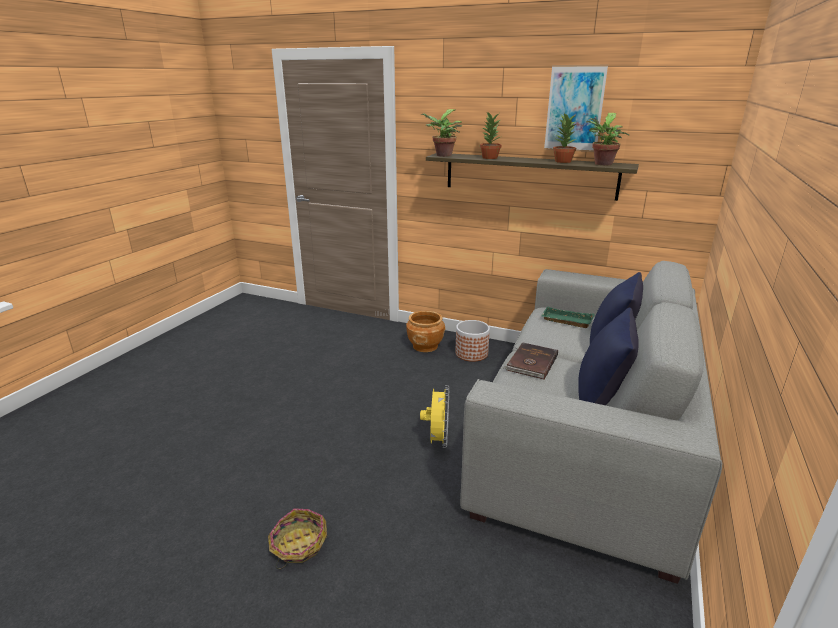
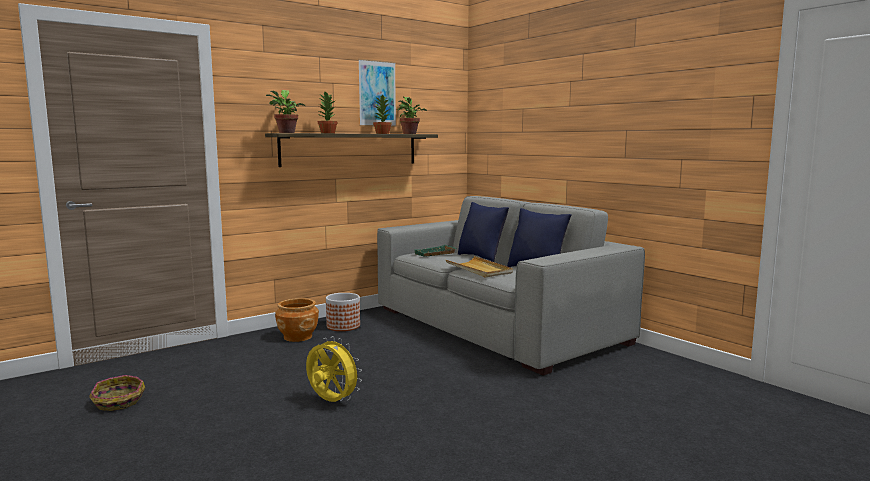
camera: 60 degrees left, 15 degrees down
basket [268,509,327,569] -> basket moved to [89,375,145,411]
yellow fan [420,385,449,448] -> yellow fan moved to [306,336,362,402]
brown book [504,342,558,380] -> beige tray [446,256,513,278]

